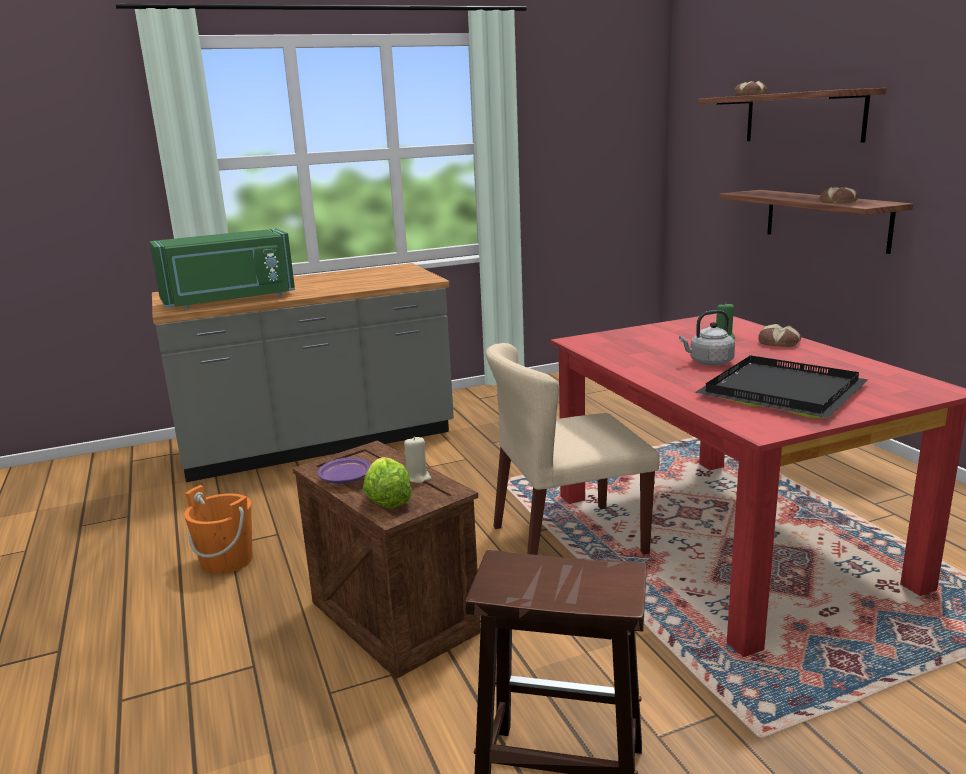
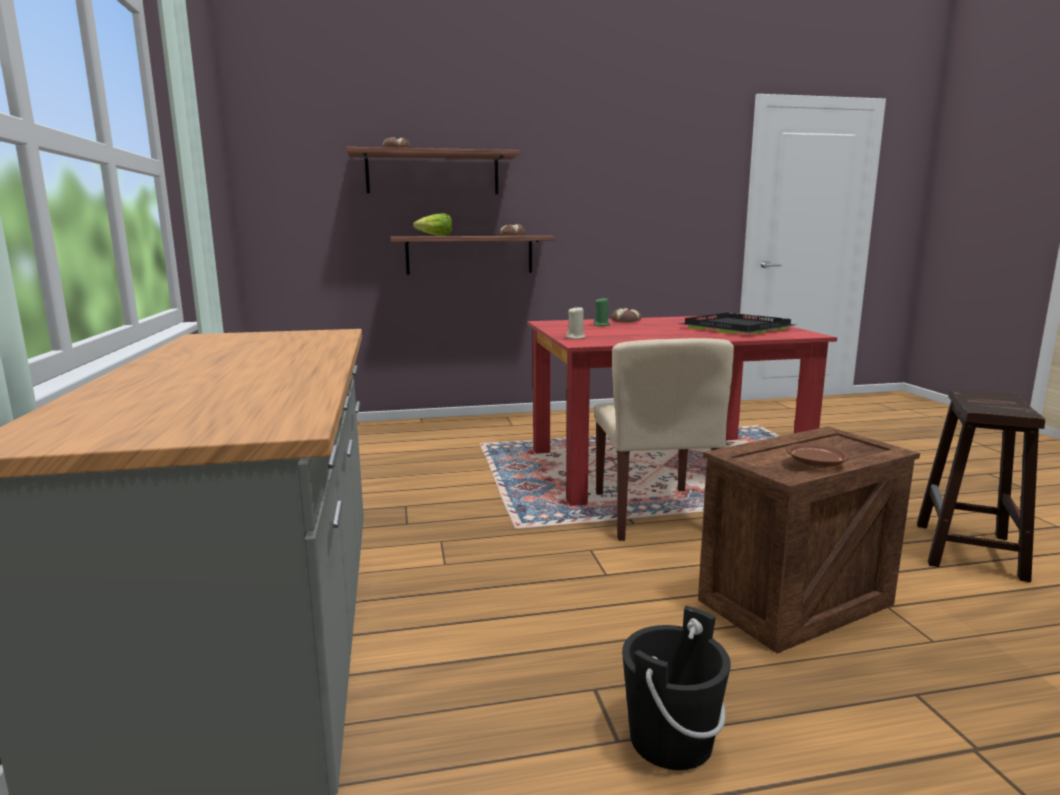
camera: 80 degrees left, 5 degrees down
green microwave [149,229,295,309] -> none
orange bucket [184,485,253,574] -> black bucket [622,606,731,770]
purple plate [318,457,371,484] -> brown plate [786,443,849,468]
lettuce [363,457,412,508] -> lettuce moved to [413,213,453,236]
beige candle [404,436,431,483] -> beige candle moved to [566,307,586,339]
grey kettle [679,310,735,366] -> none

